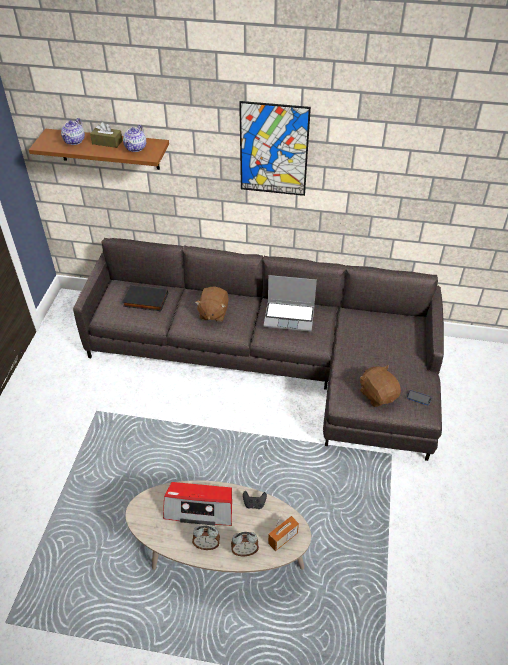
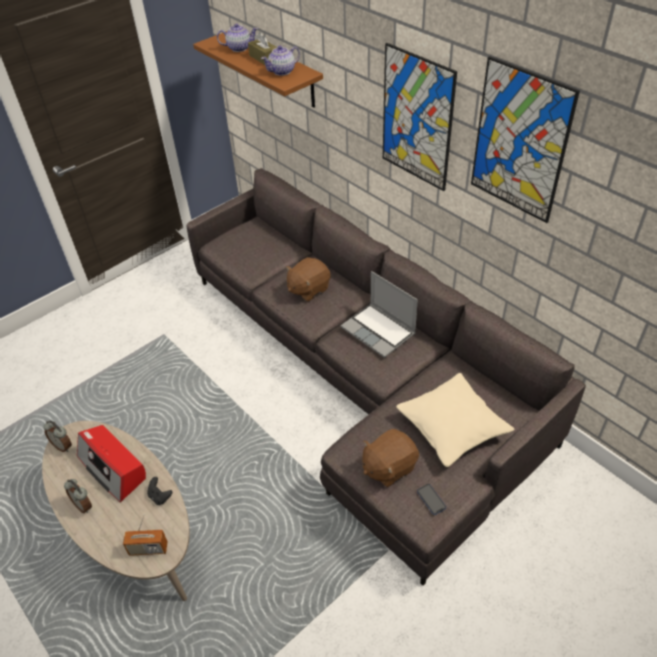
camera: 40 degrees right, 0 degrees up
teapot [61,118,85,145] -> teapot turned 150 degrees counterclockwise [217,23,258,52]
black book [122,285,168,311] -> none
alarm clock [231,532,259,556] -> alarm clock moved to [43,421,72,452]
brown plush toy [360,365,401,407] -> brown plush toy turned 135 degrees counterclockwise [363,429,419,487]
none -> beige pillow [396,373,514,467]
none -> picture [471,56,580,223]

